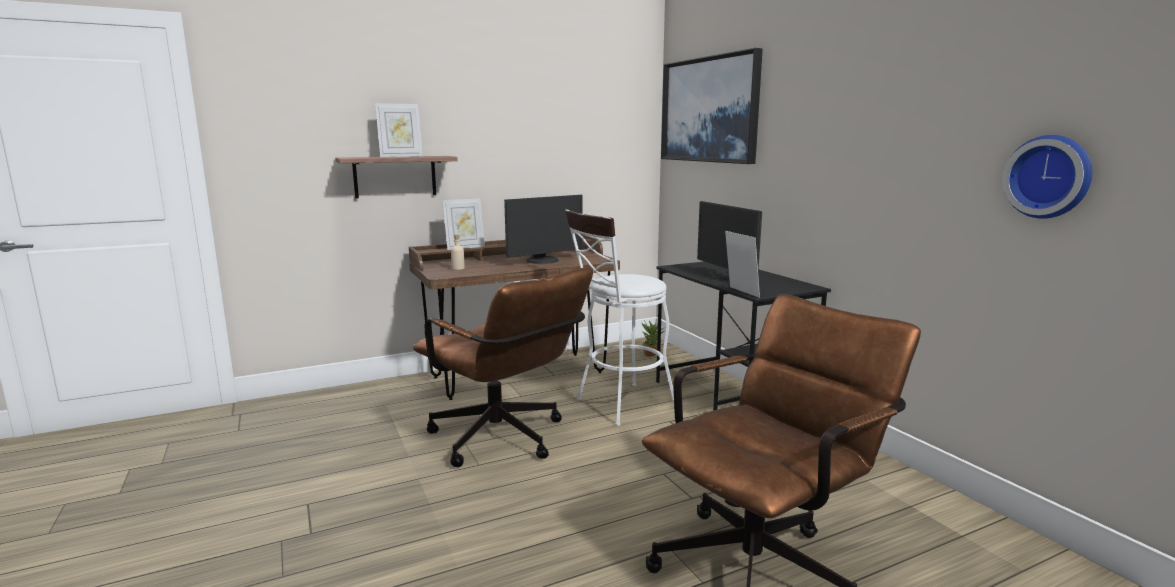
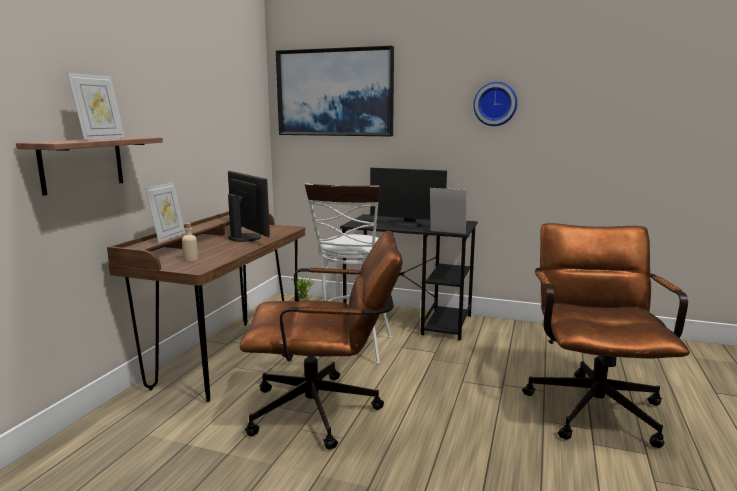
camera: 45 degrees left, 0 degrees up
monitor [504,195,583,264] -> monitor turned 45 degrees counterclockwise [228,171,270,242]
wall clock [1002,135,1092,219] -> wall clock moved to [473,82,517,126]

